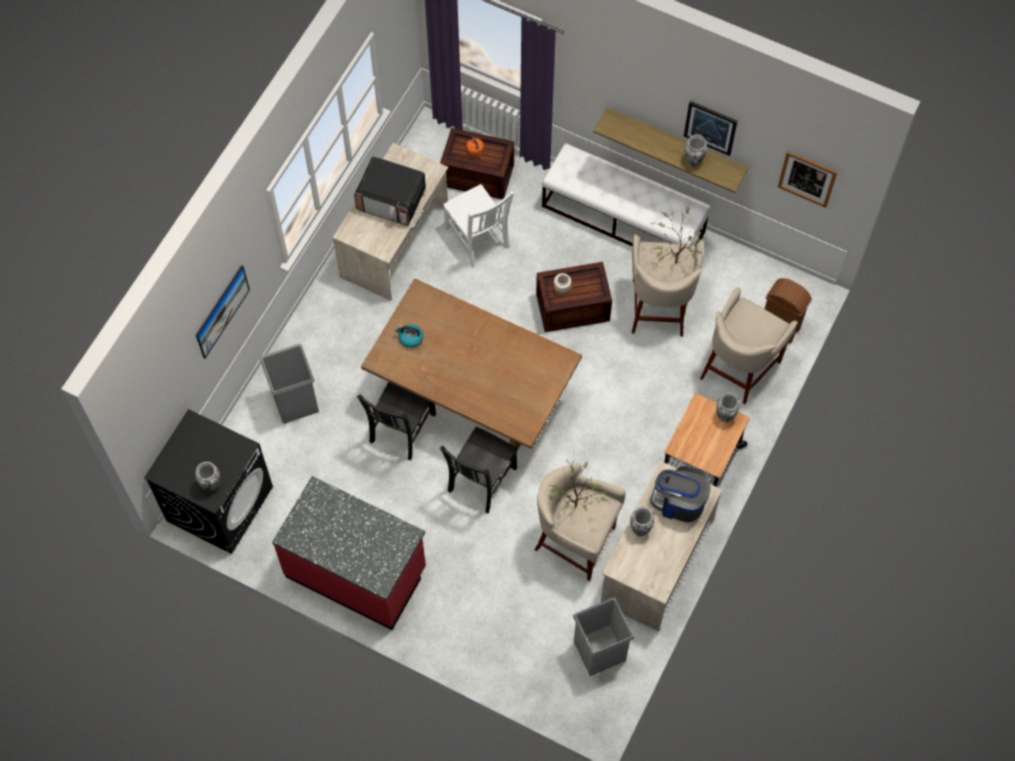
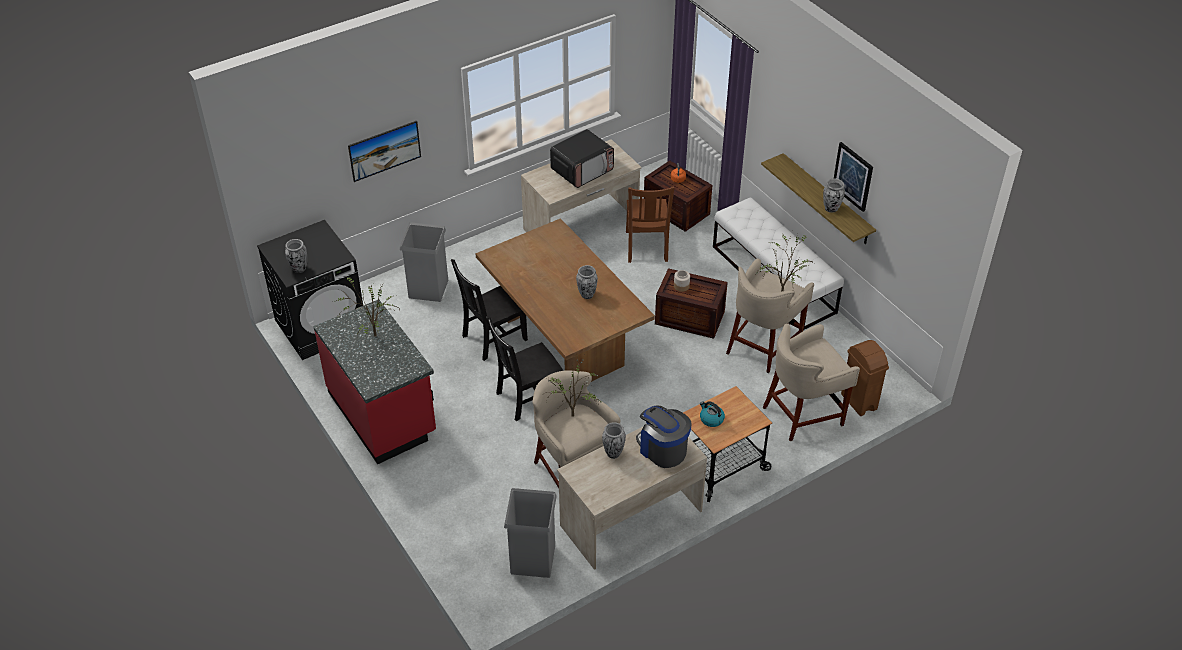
camera: 30 degrees right, 20 degrees down
microwave [354,157,426,226] -> microwave turned 90 degrees counterclockwise [550,129,614,188]
kettle [395,324,423,348] -> kettle moved to [700,401,725,427]
white chair [443,184,514,268] -> brown chair [626,186,674,263]
vase [716,393,740,422] -> vase moved to [576,265,598,299]
picture [778,151,837,208] -> none
none -> potted plant [334,277,400,341]

